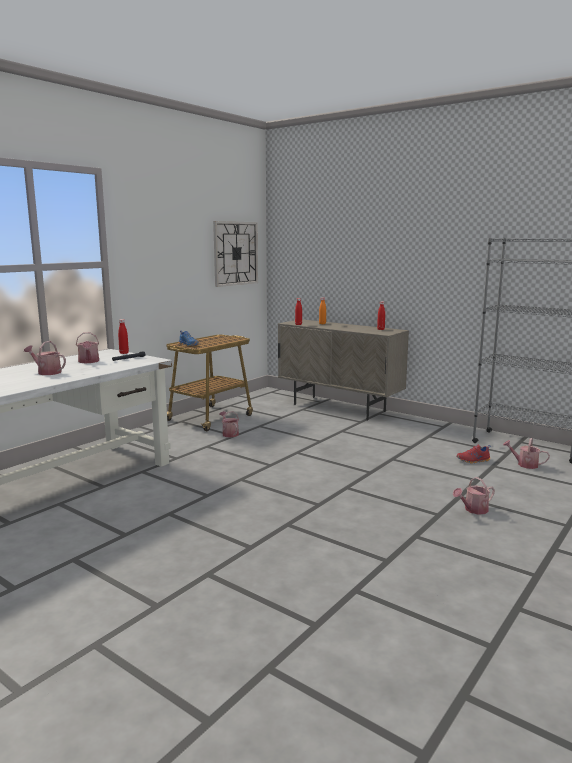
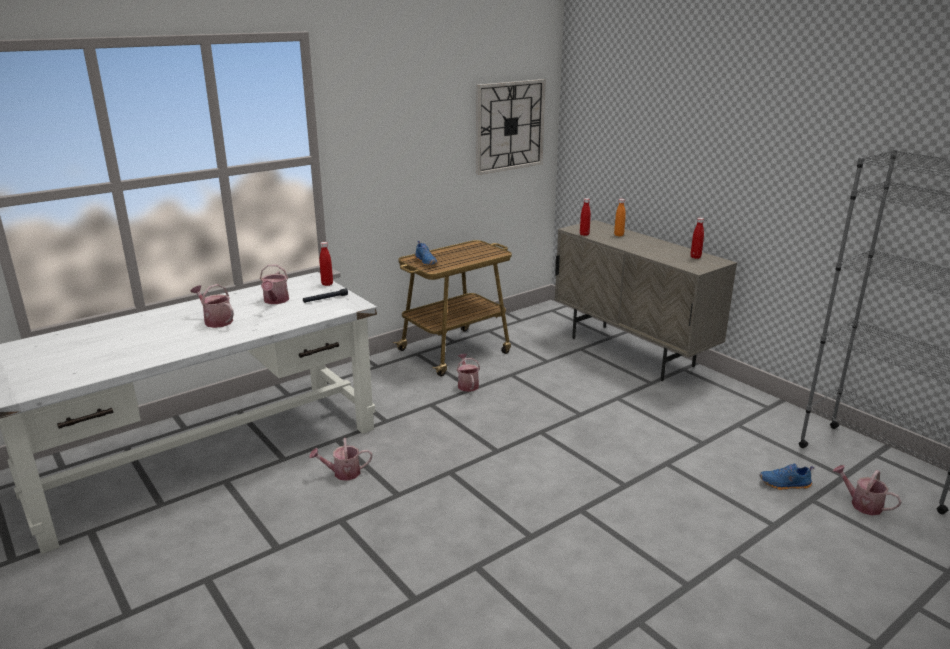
camera: 15 degrees right, 10 degrees up
watering can [453,477,495,515] -> watering can moved to [309,438,372,480]
red shoe [457,445,490,464] -> blue shoe [760,463,814,490]

